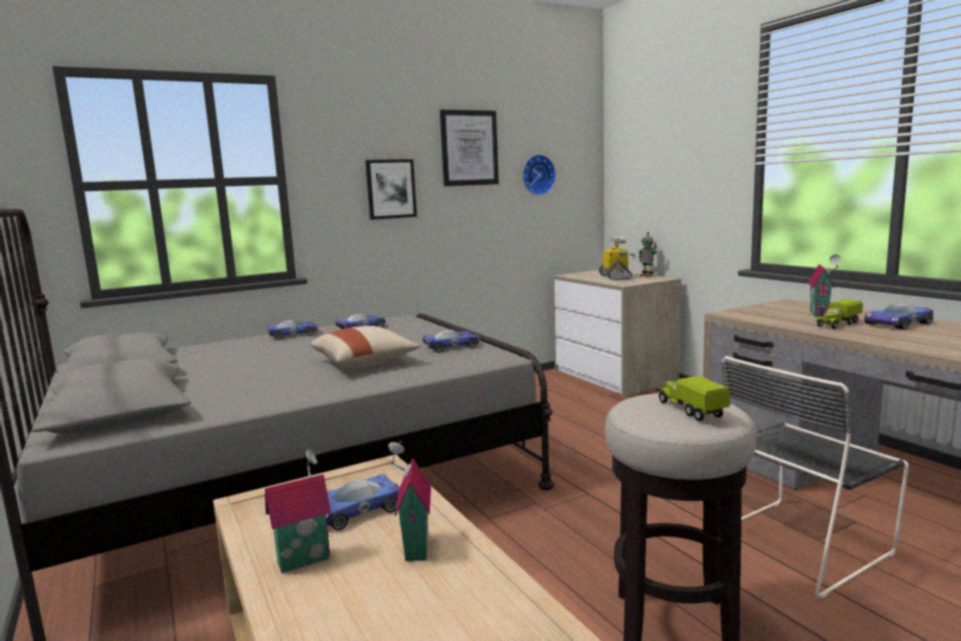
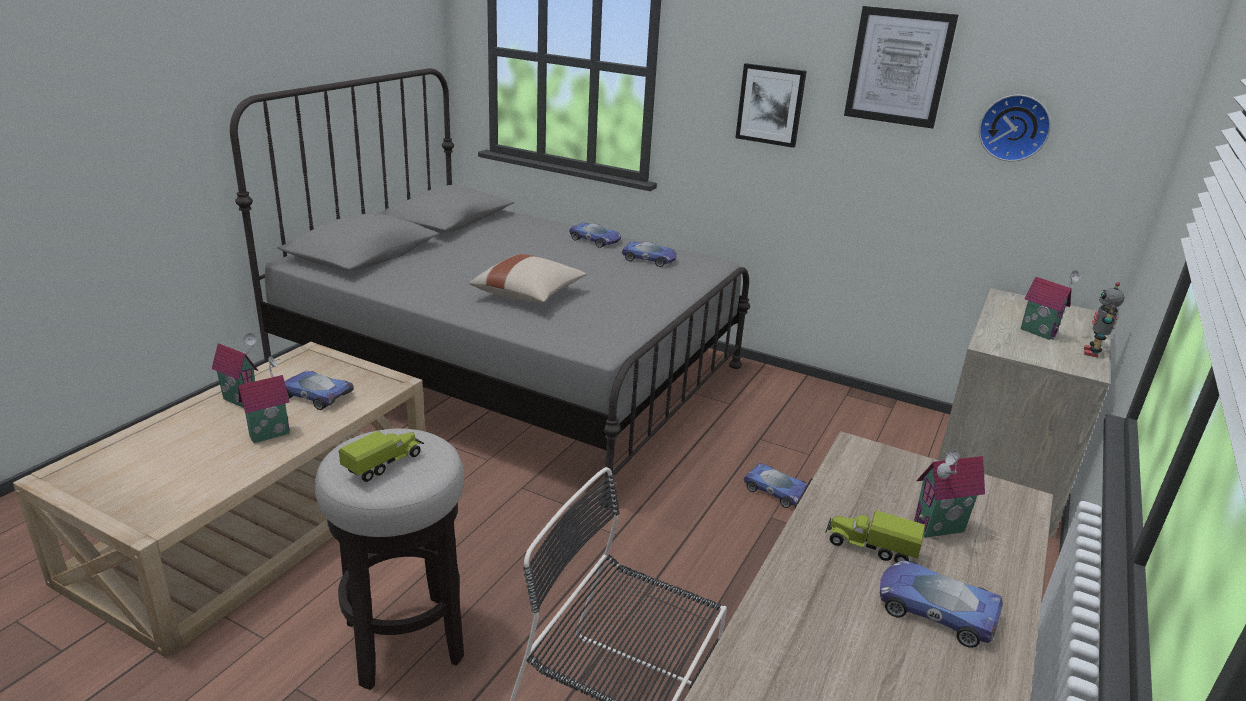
camera: 55 degrees right, 15 degrees up
toy car [422,329,480,353] -> toy car moved to [744,463,807,508]
toy robot [599,236,636,280] -> toy house [1021,270,1080,340]

